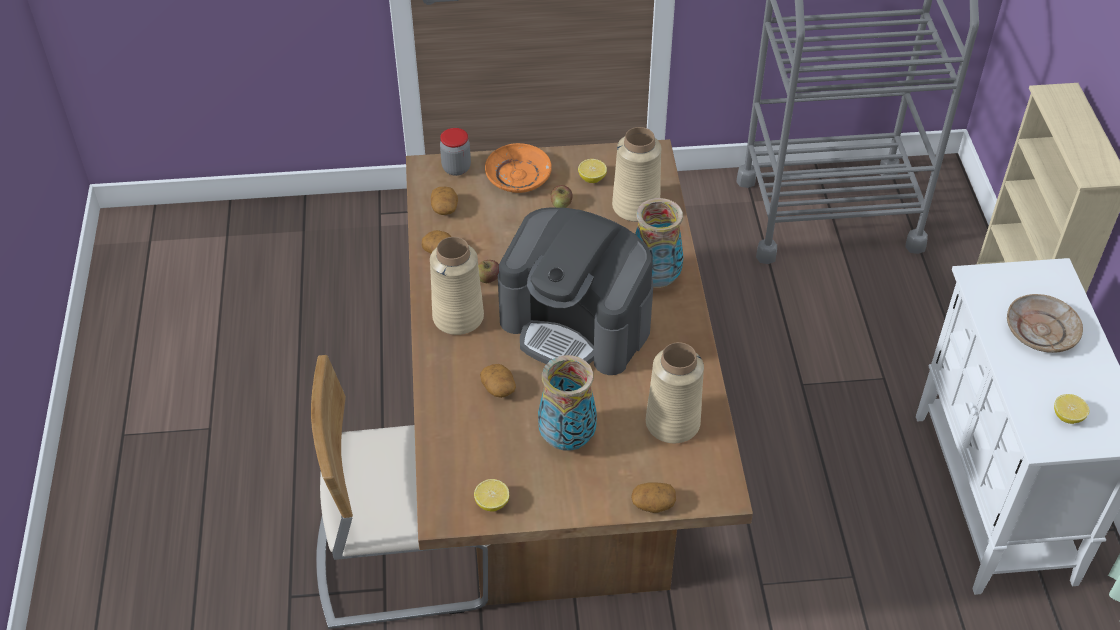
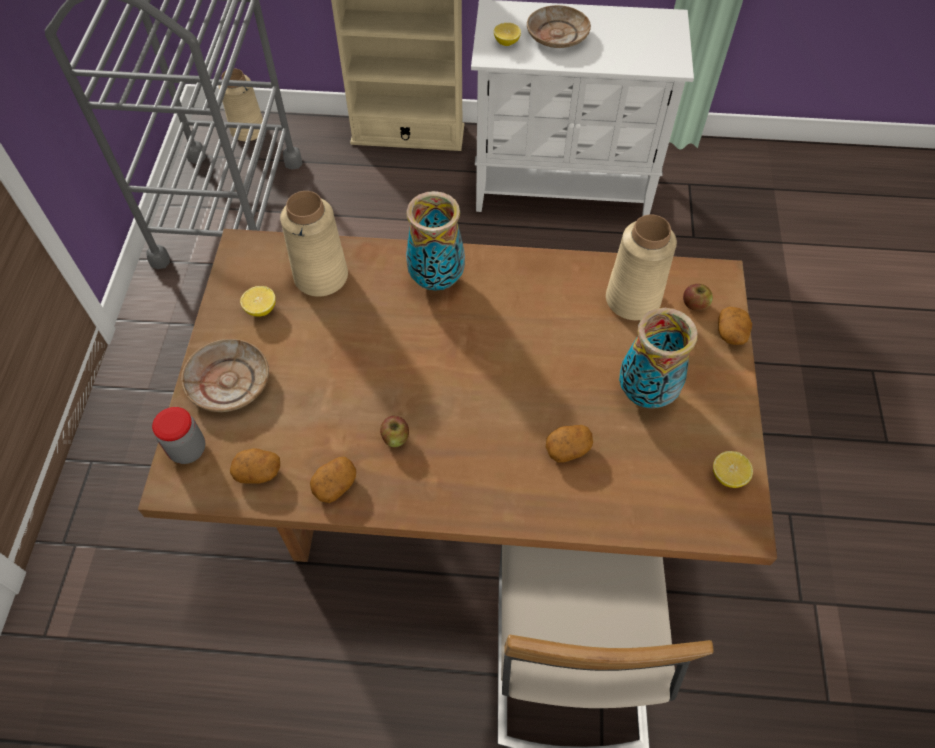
camera: 80 degrees left, 10 degrees up
beige vase [430,237,484,335] -> beige vase moved to [219,68,263,142]
orange plate [485,143,552,193] -> beige plate [181,339,269,412]
coffee machine [498,207,653,375] -> none
apple [551,185,573,208] -> apple moved to [683,284,713,311]
lemon [1054,394,1089,424] -> lemon moved to [494,23,521,46]

